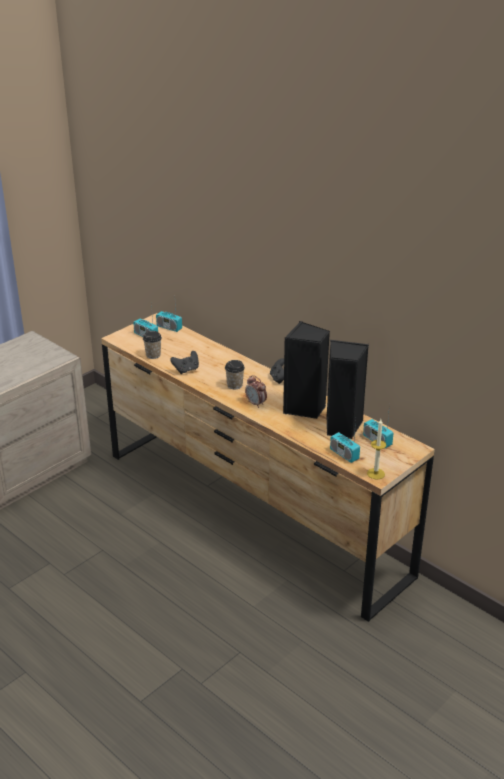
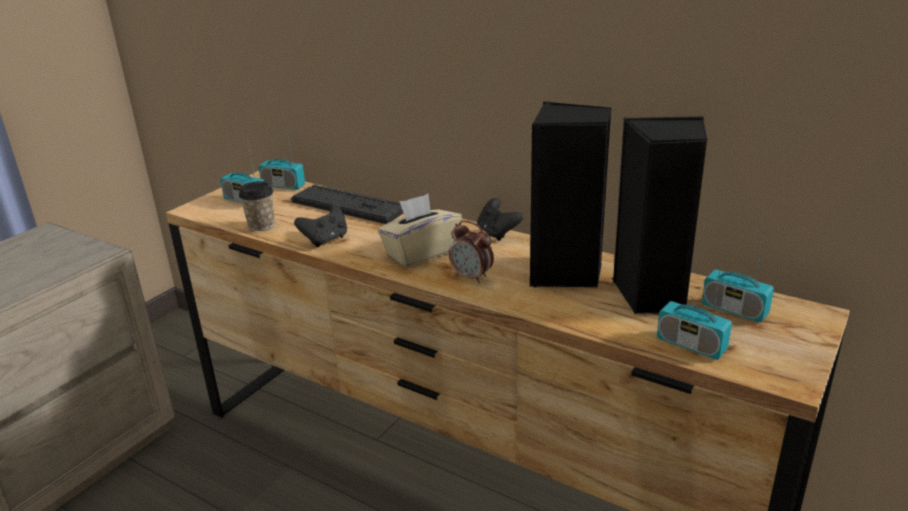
camera: 10 degrees left, 5 degrees down
cup [225,360,245,389] -> beige tissue box [377,194,462,267]
candle [367,419,386,479] -> none
none -> keyboard [291,184,403,224]

